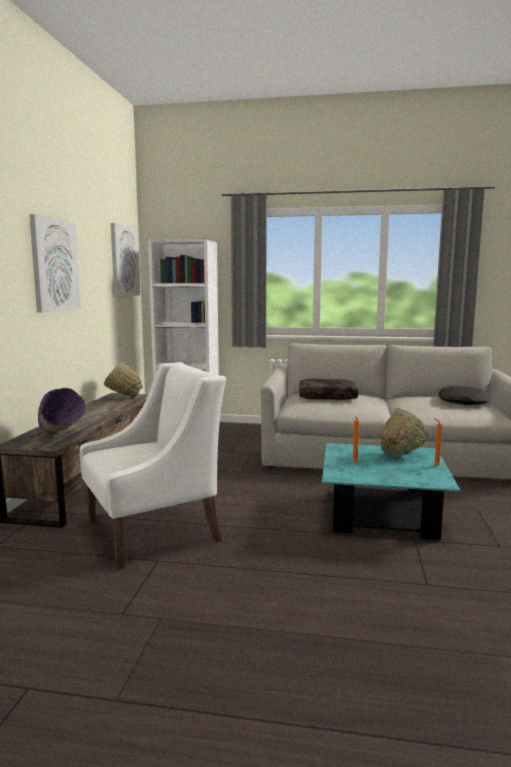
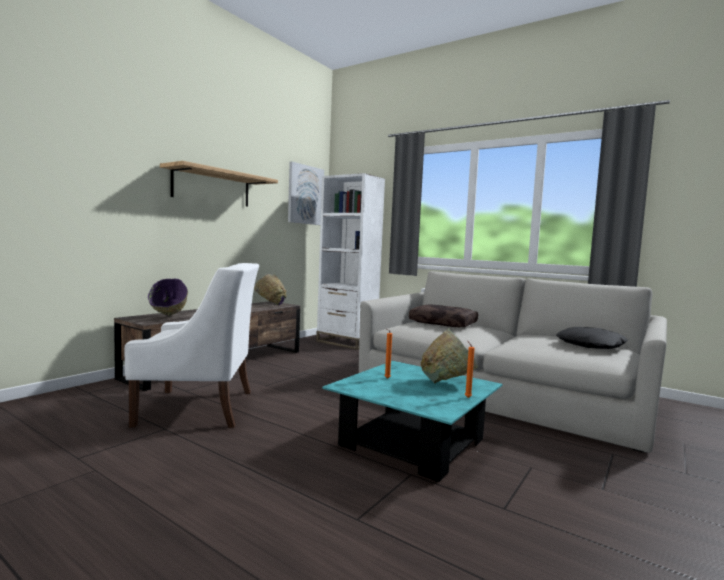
camera: 25 degrees right, 5 degrees down
picture [29,214,81,312] -> shelf [160,161,278,206]

